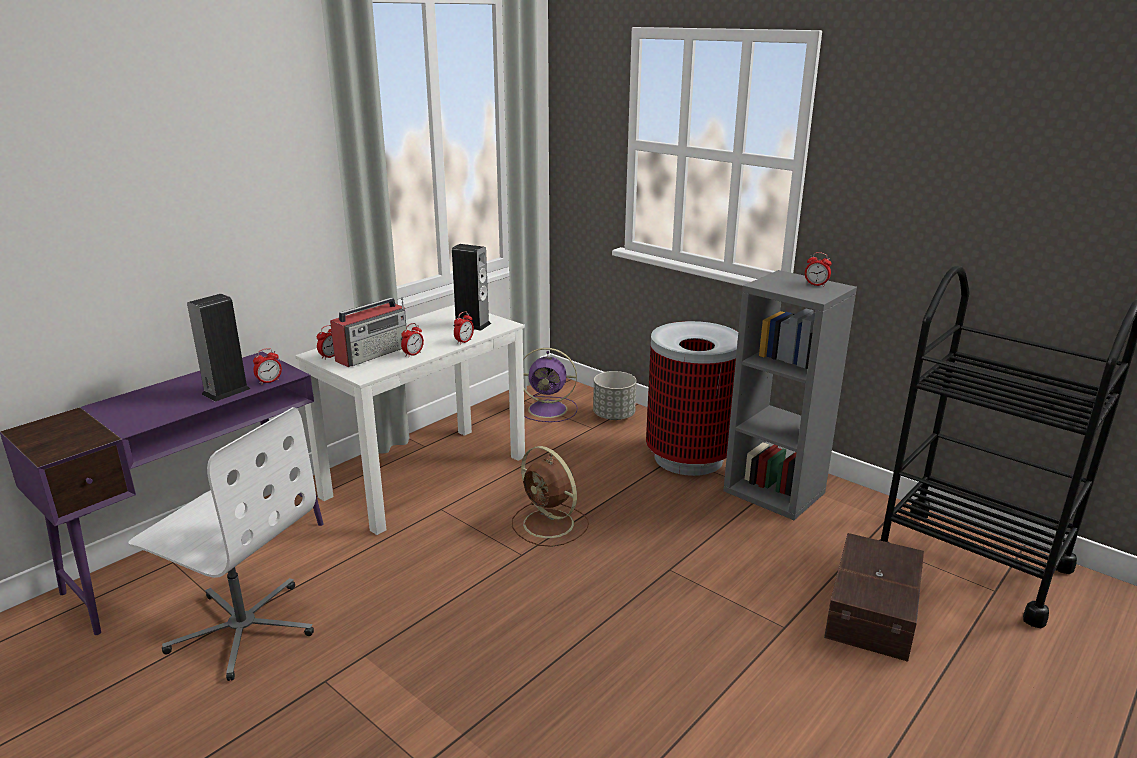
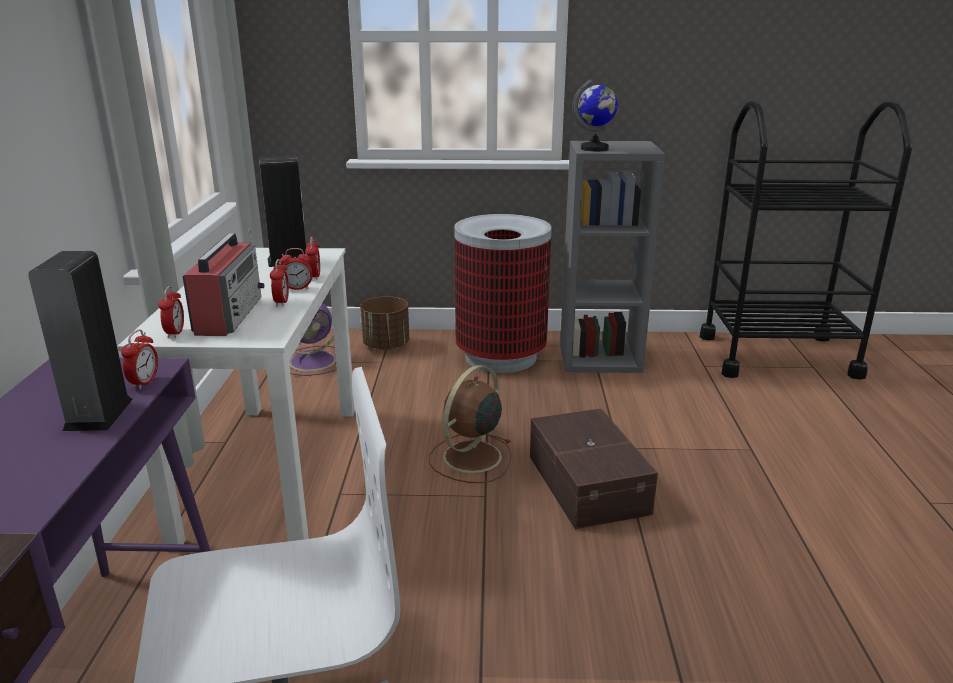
camera: 40 degrees left, 0 degrees up
brown fan [512,446,589,547] -> brown fan turned 120 degrees clockwise [429,365,512,483]
grey planter [593,371,637,420] -> brown planter [360,296,409,350]
alarm clock [805,252,832,287] -> alarm clock moved to [280,248,312,290]
brown storage box [824,533,924,662] -> brown storage box moved to [530,408,658,529]
none -> globe [573,80,618,151]

